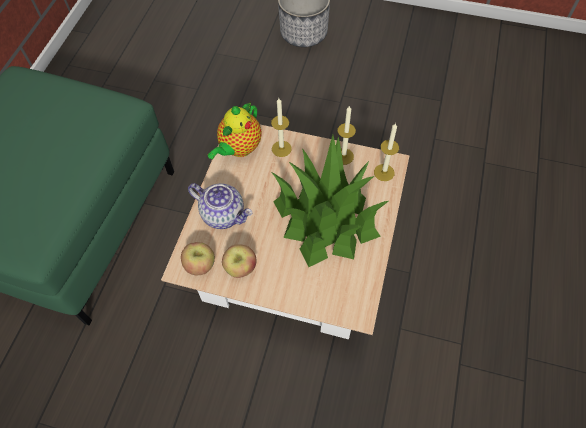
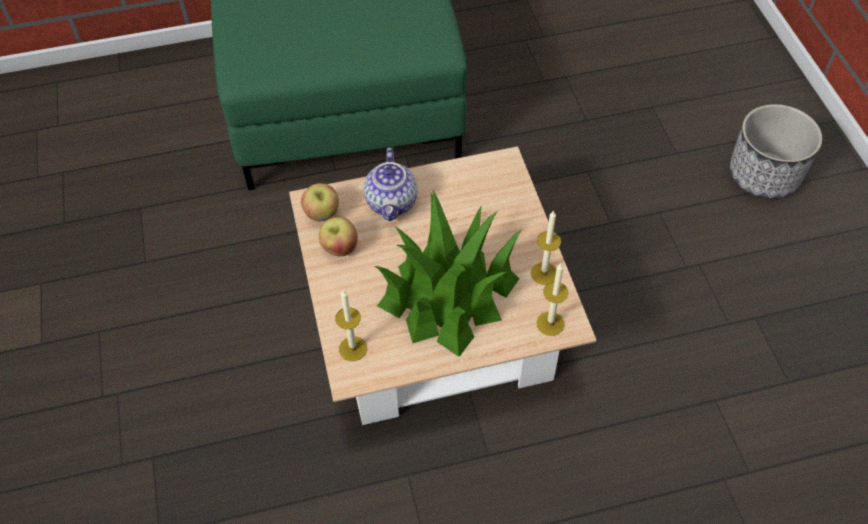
camera: 60 degrees right, 5 degrees down
teapot [208,102,262,159] -> none
candle [271,98,292,157] -> candle moved to [335,290,367,361]

